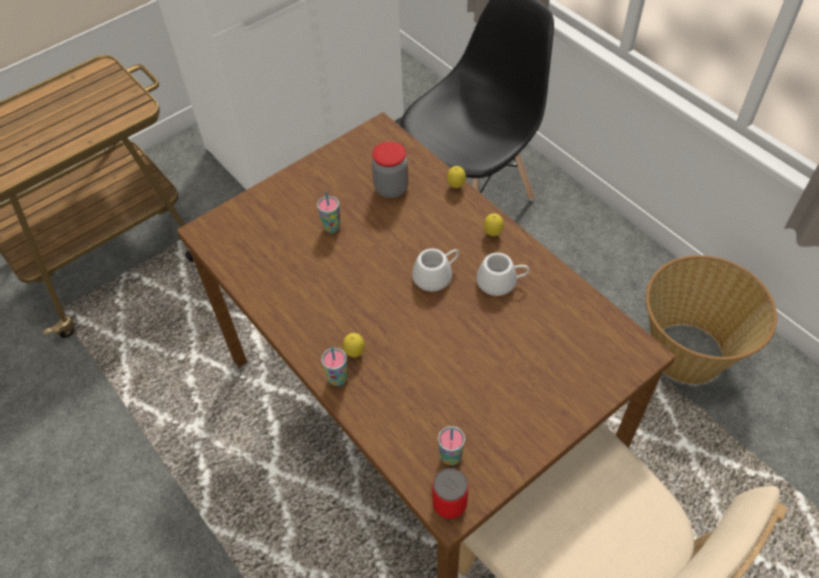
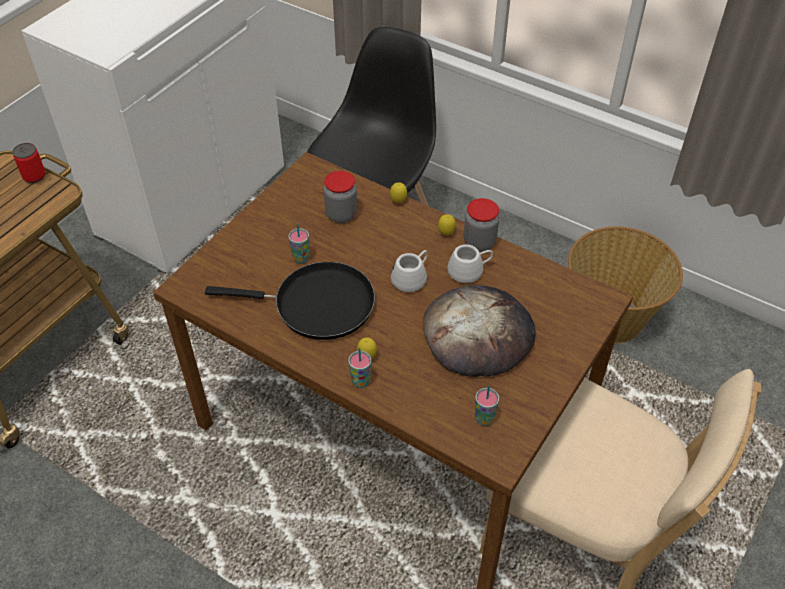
camera: 20 degrees left, 5 degrees down
can [432,468,468,519] -> can moved to [13,143,45,183]
none -> black frying pan [205,262,375,340]
none -> bread [423,285,536,377]
none -> jar [464,198,499,252]

